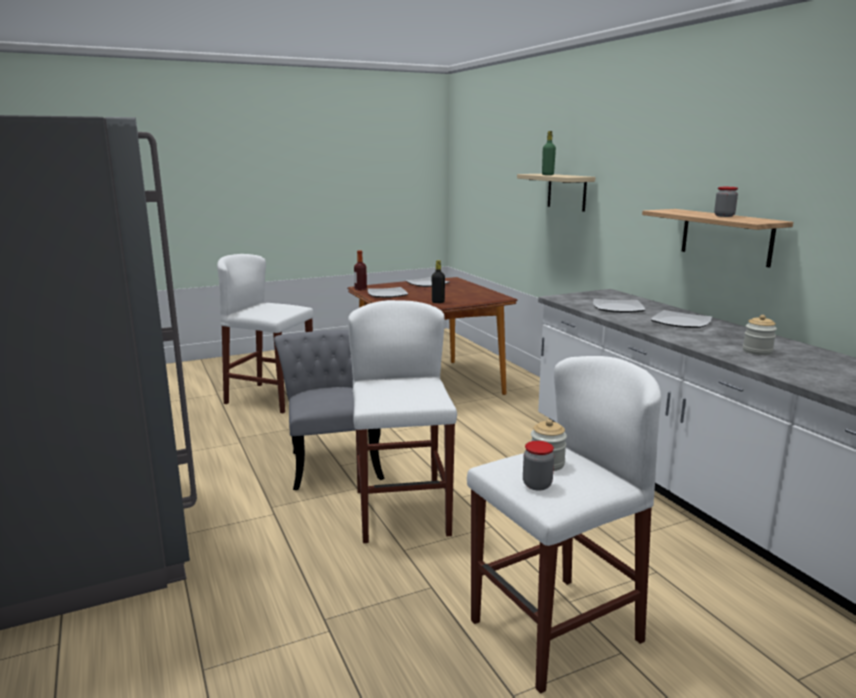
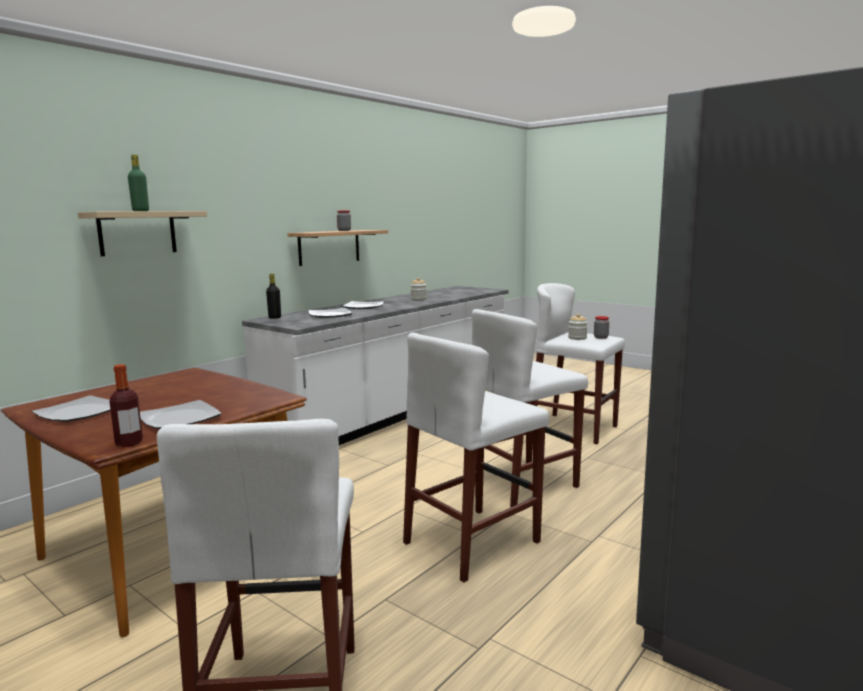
camera: 115 degrees left, 5 degrees down
grey chair [274,330,385,490] -> white stool [403,332,549,583]
black bottle [432,260,445,303] -> black bottle moved to [266,274,281,319]

